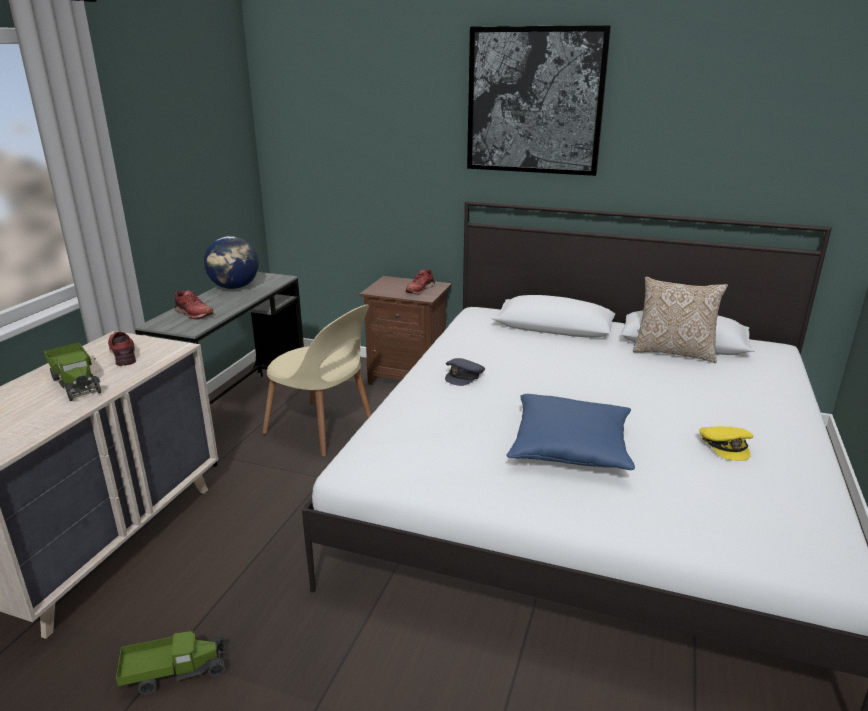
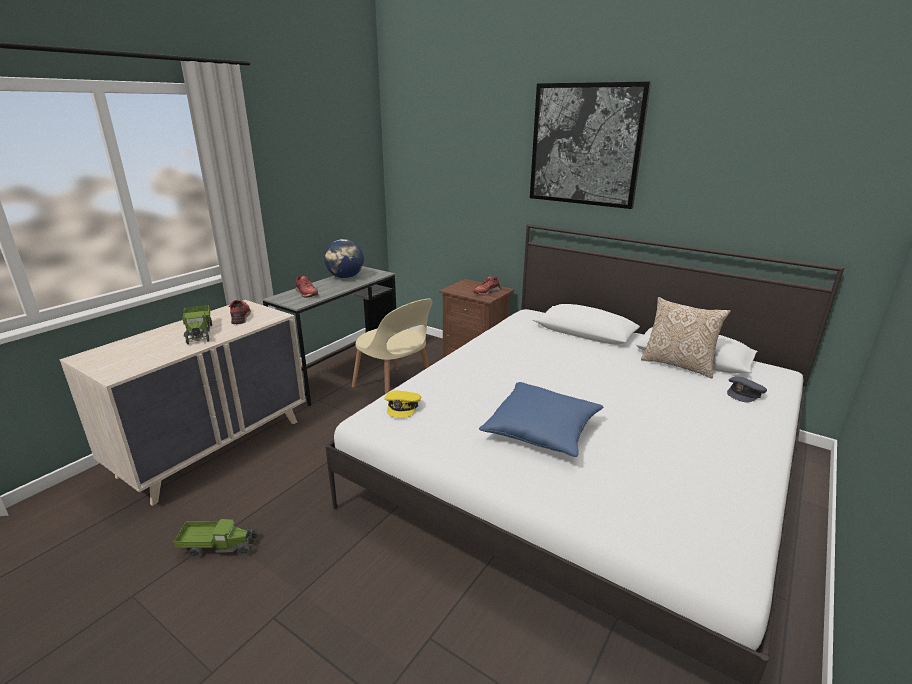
camera: 15 degrees right, 0 degrees up
grey cap [445,358,485,386] -> grey cap moved to [727,376,767,402]
yellow cap [699,427,754,461] -> yellow cap moved to [384,390,421,418]

